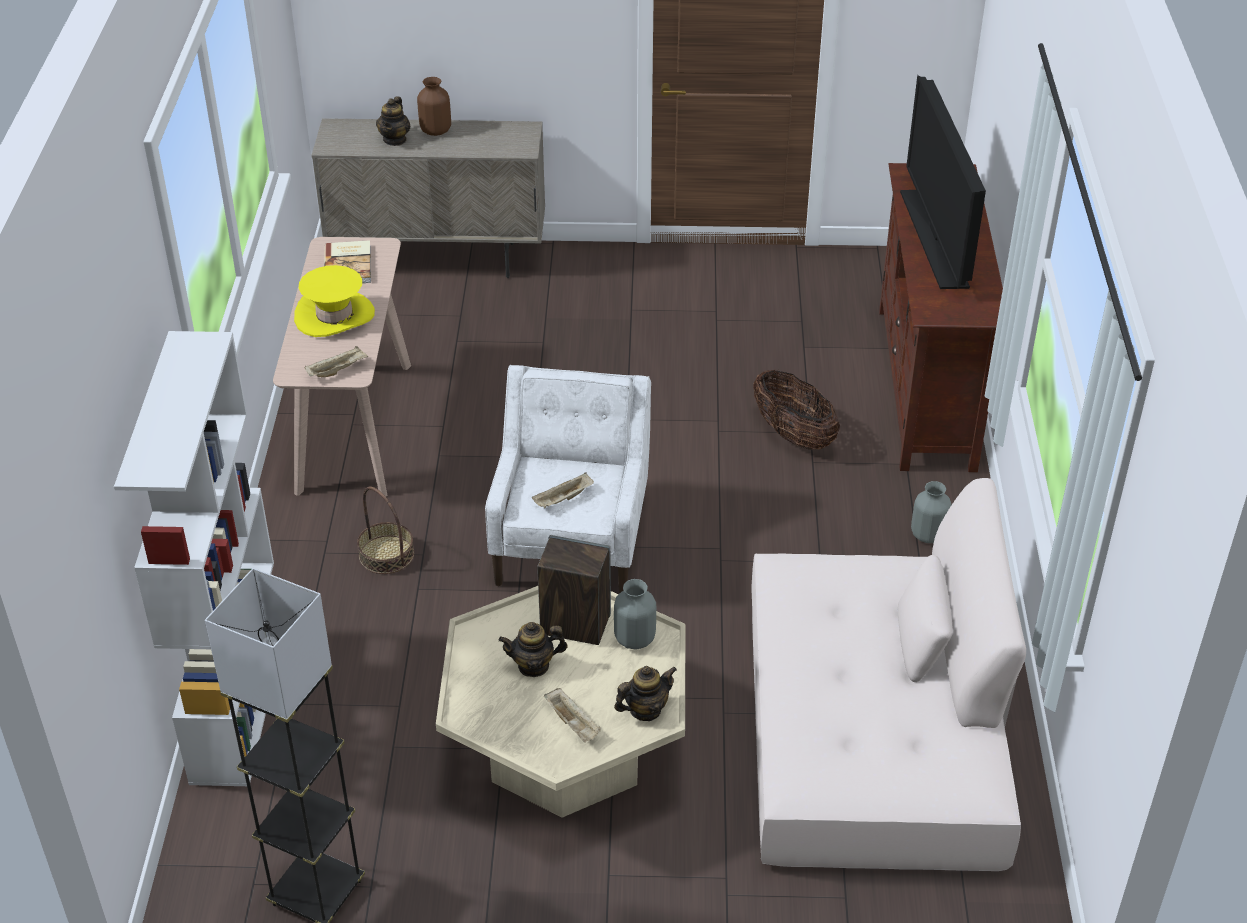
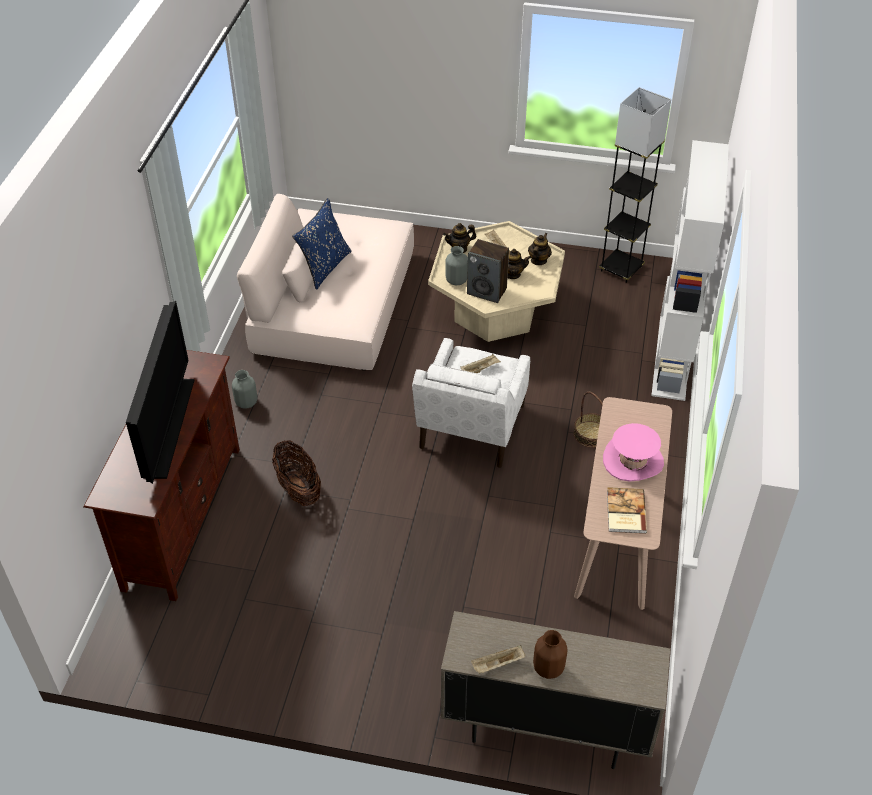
camera: 170 degrees left, 5 degrees up
yellow hat [294,265,375,337] -> pink hat [603,423,664,482]
beige tray [305,346,368,377] -> beige tray moved to [471,645,525,674]
teapot [376,96,411,146] -> teapot moved to [528,233,552,265]
none -> blue pillow [292,198,351,290]

